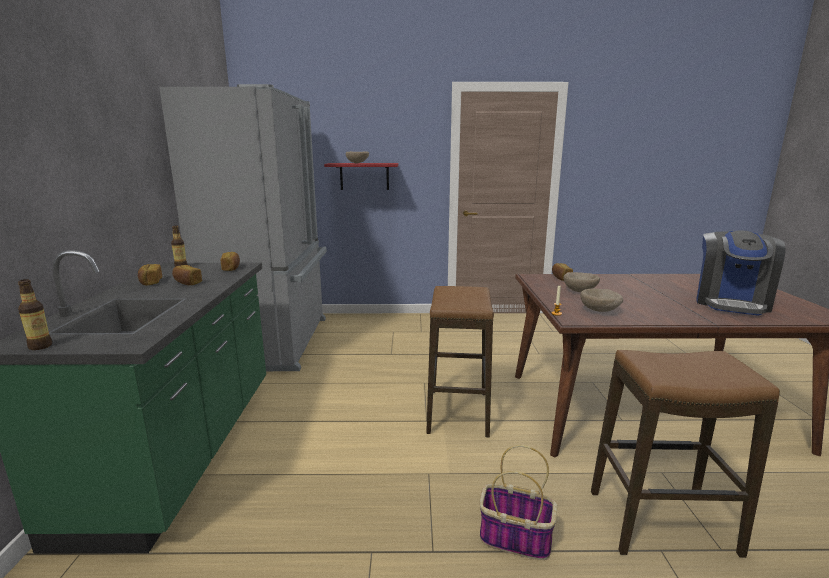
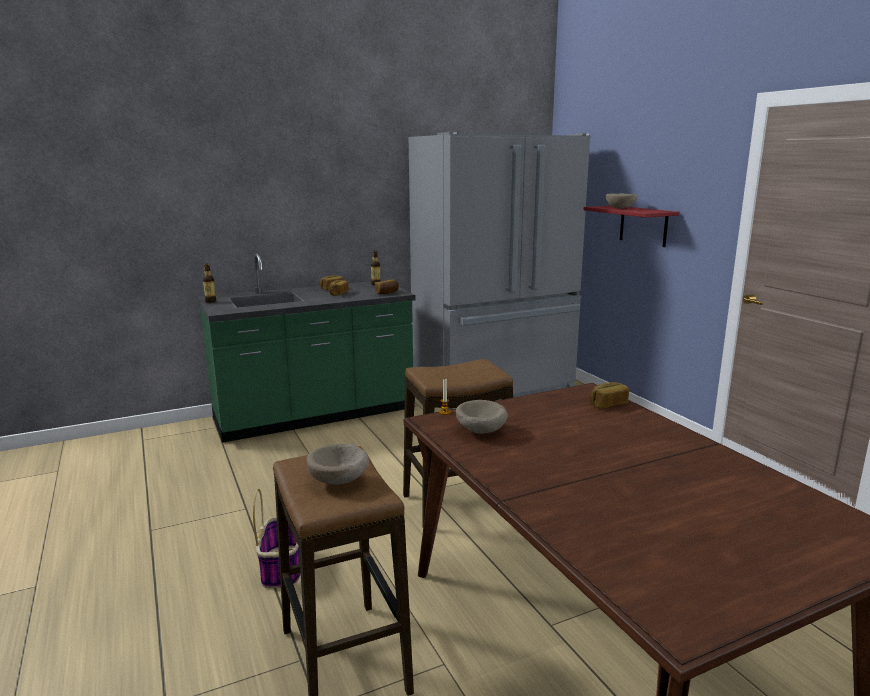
camera: 65 degrees right, 0 degrees up
beige bowl [564,272,600,292] -> beige bowl moved to [306,444,369,485]
coffee machine [696,230,786,316] -> none

